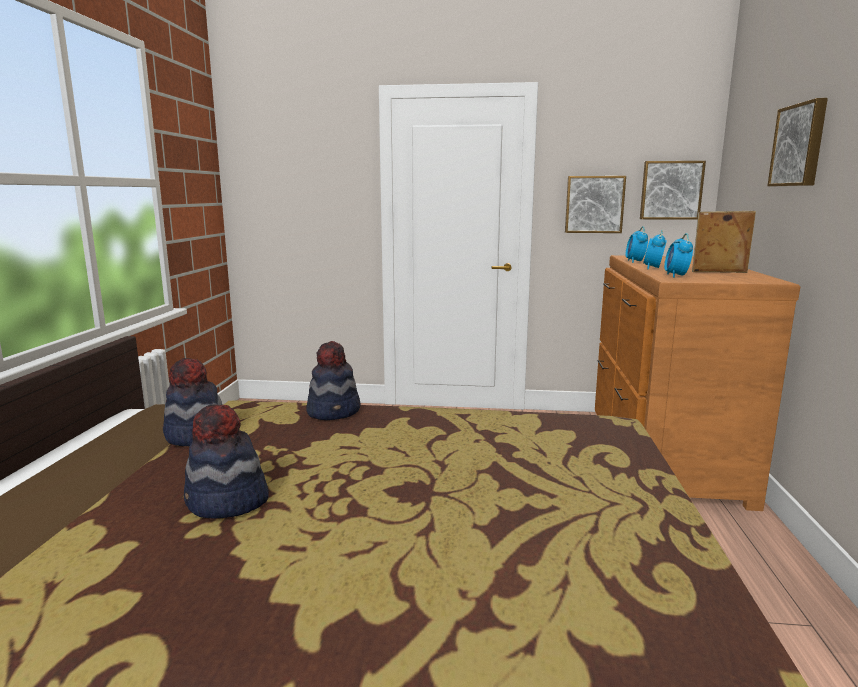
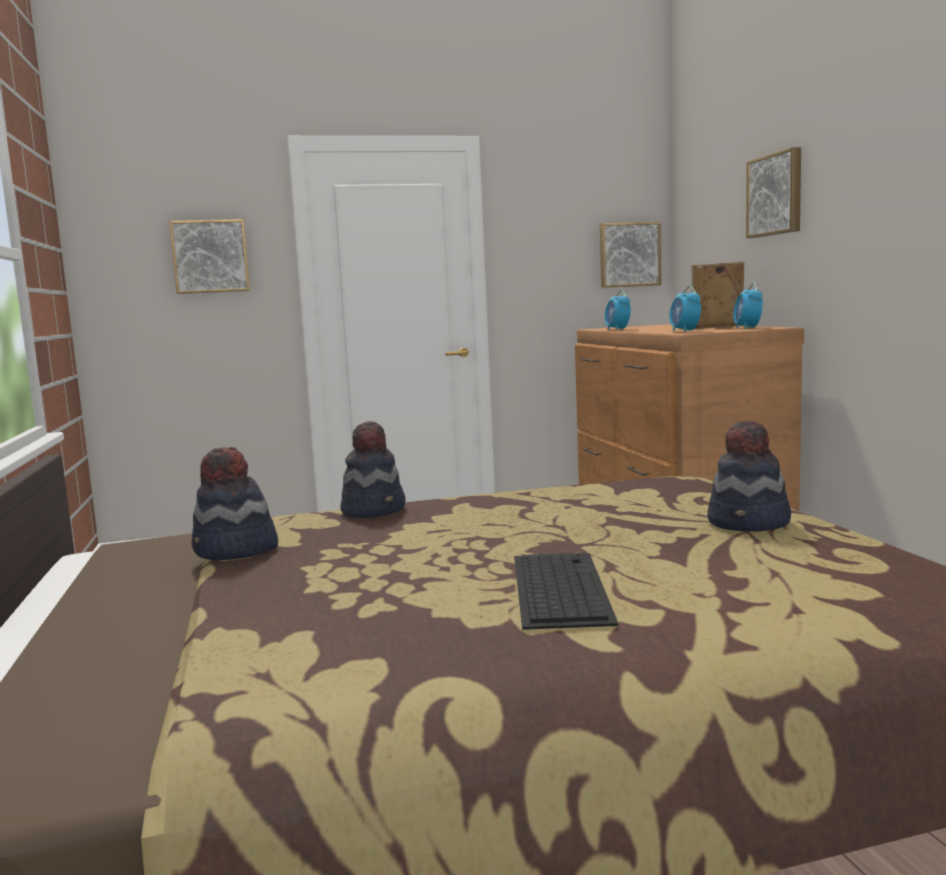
camera: 20 degrees left, 5 degrees down
hat [184,404,269,519] -> hat moved to [707,420,791,532]
picture [565,176,626,233] -> picture moved to [169,219,250,294]
alarm clock [643,230,667,270] -> alarm clock moved to [733,283,763,329]
none -> keyboard [514,552,619,630]

